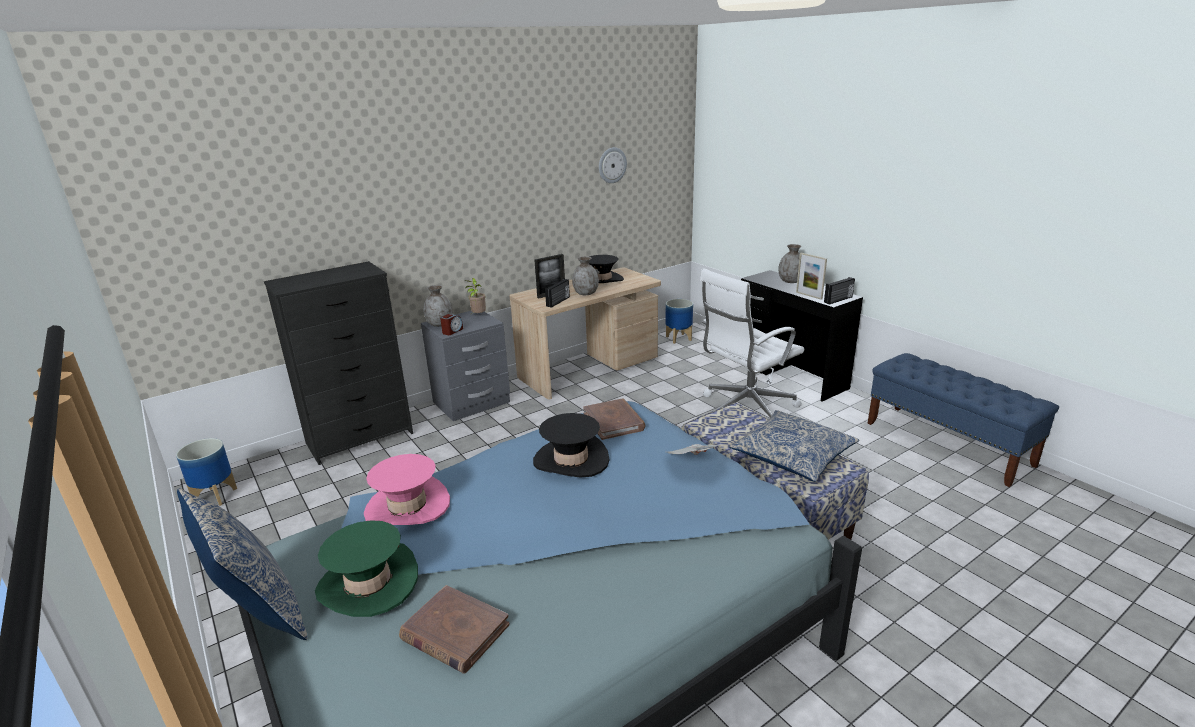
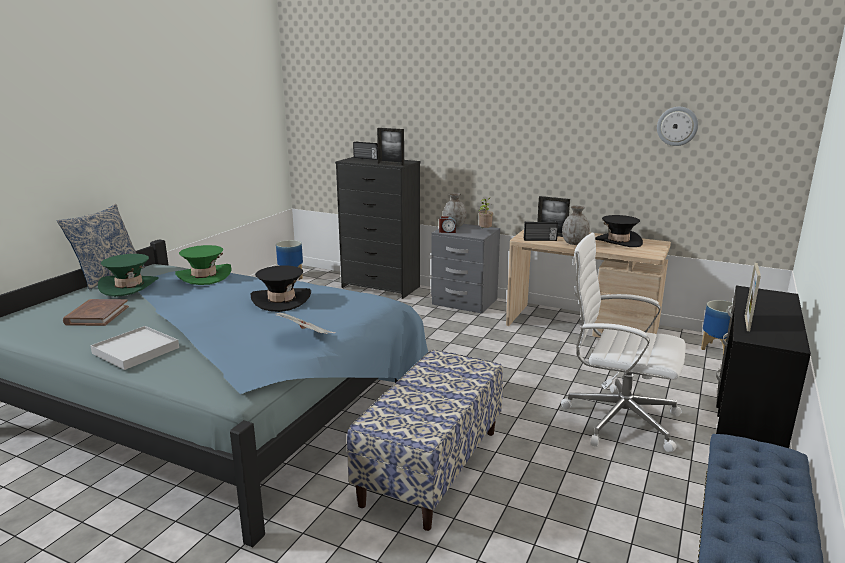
camera: 60 degrees right, 5 degrees down
pink hat [364,454,450,525] -> green hat [175,245,232,285]
brown book [583,398,646,440] -> none
pillow [729,410,859,482] -> none
grey vase [778,244,802,283] -> none
radio [824,277,855,304] -> radio moved to [353,141,378,160]
none -> white tray [90,326,179,370]
none -> picture frame [377,128,404,166]

